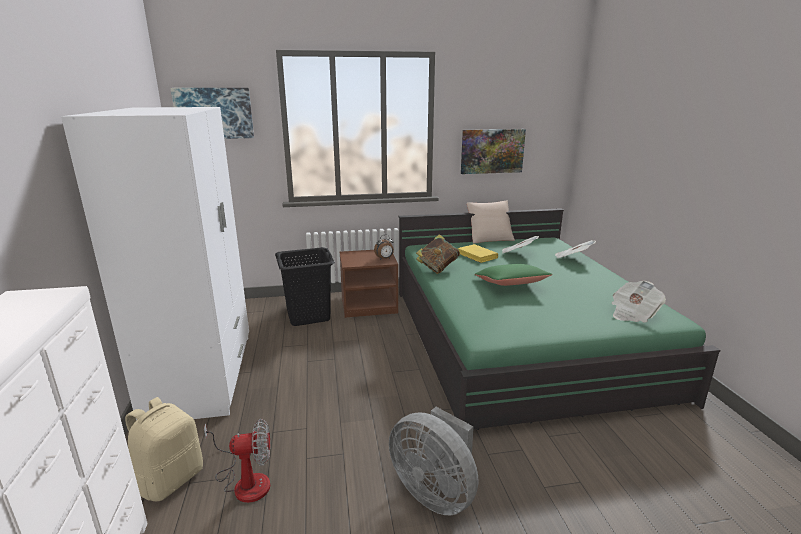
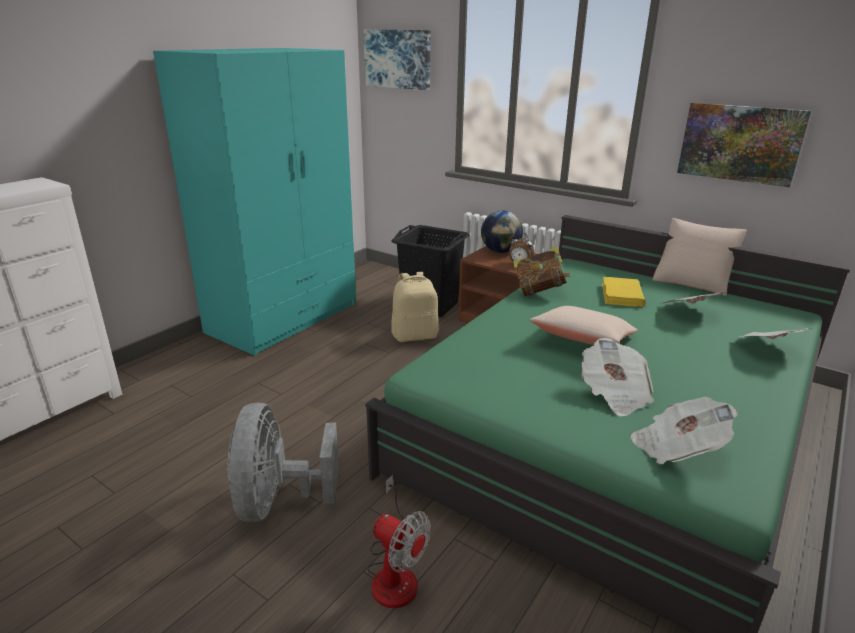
camera: 45 degrees right, 5 degrees up
white wardrobe [61,107,249,421] -> turquoise wardrobe [153,48,356,356]
beige backpack [125,397,203,501] -> beige backpack moved to [391,272,439,342]
fan [204,419,270,503] -> fan moved to [367,475,430,608]
green pillow [475,264,553,286] -> beige pillow [530,306,637,345]
none -> globe [481,211,523,253]
none -> newspaper [582,338,654,417]

